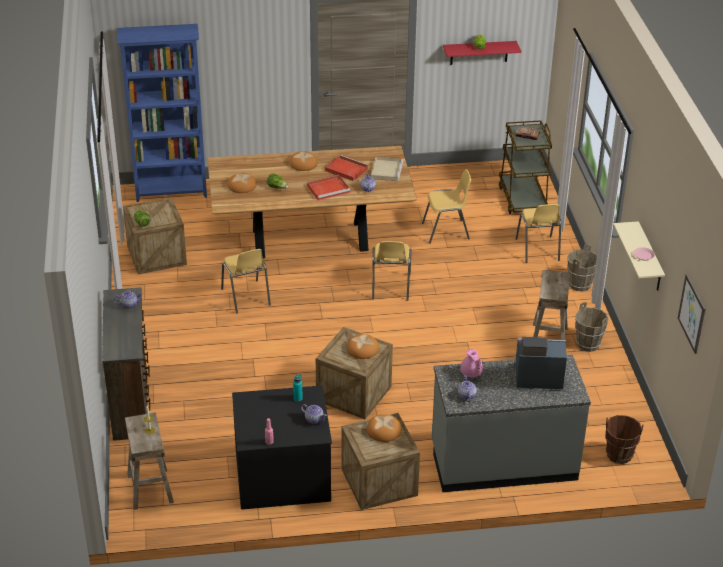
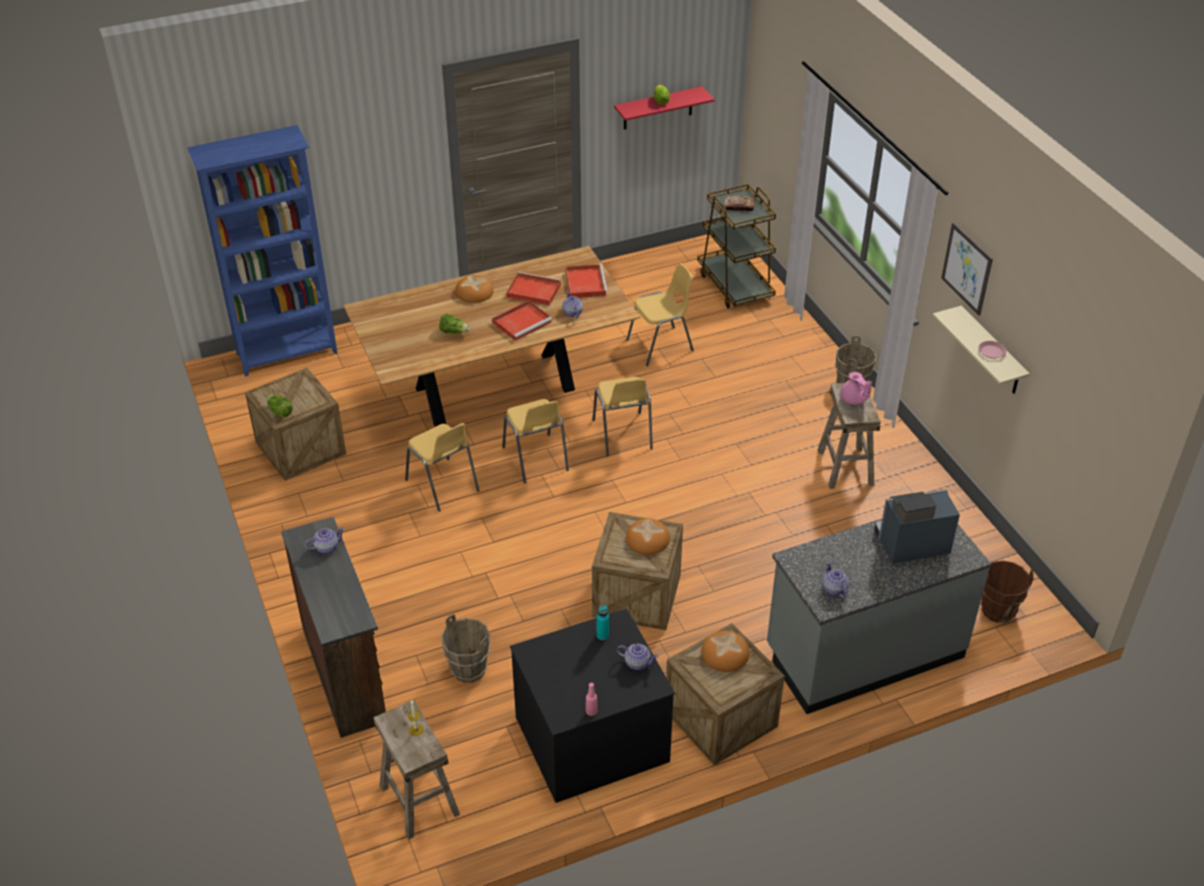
camera: 15 degrees left, 5 degrees up
bread [228,173,257,193] -> none
beige tray [371,157,404,181] -> red tray [565,264,608,298]
pink teapot [460,349,483,377] -> pink teapot moved to [841,372,872,404]
yellow chair [516,204,561,263] -> yellow chair moved to [502,399,569,483]
brown bucket [575,302,609,352] -> brown bucket moved to [441,614,491,683]
picture [678,274,705,354] -> picture moved to [941,222,993,315]

